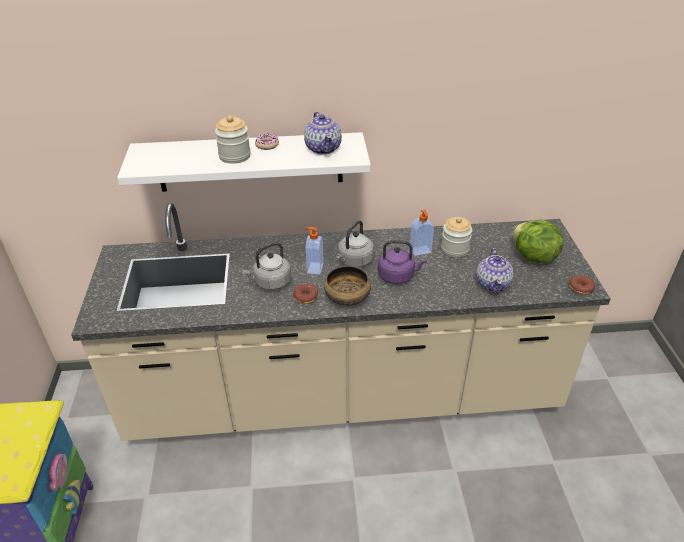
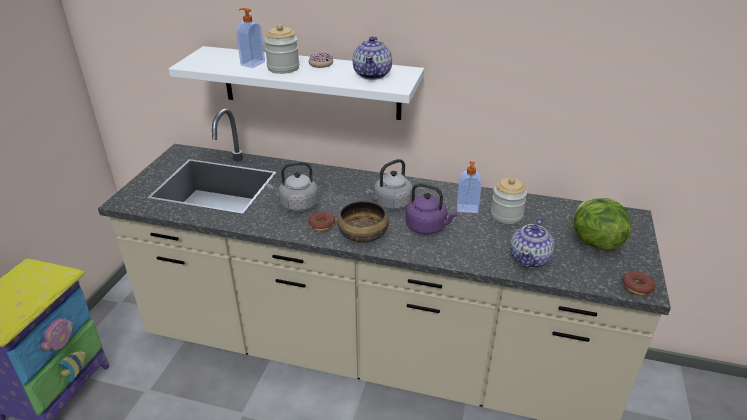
camera: 20 degrees right, 5 degrees down
soap dispenser [305,227,324,275] -> soap dispenser moved to [236,8,265,68]

